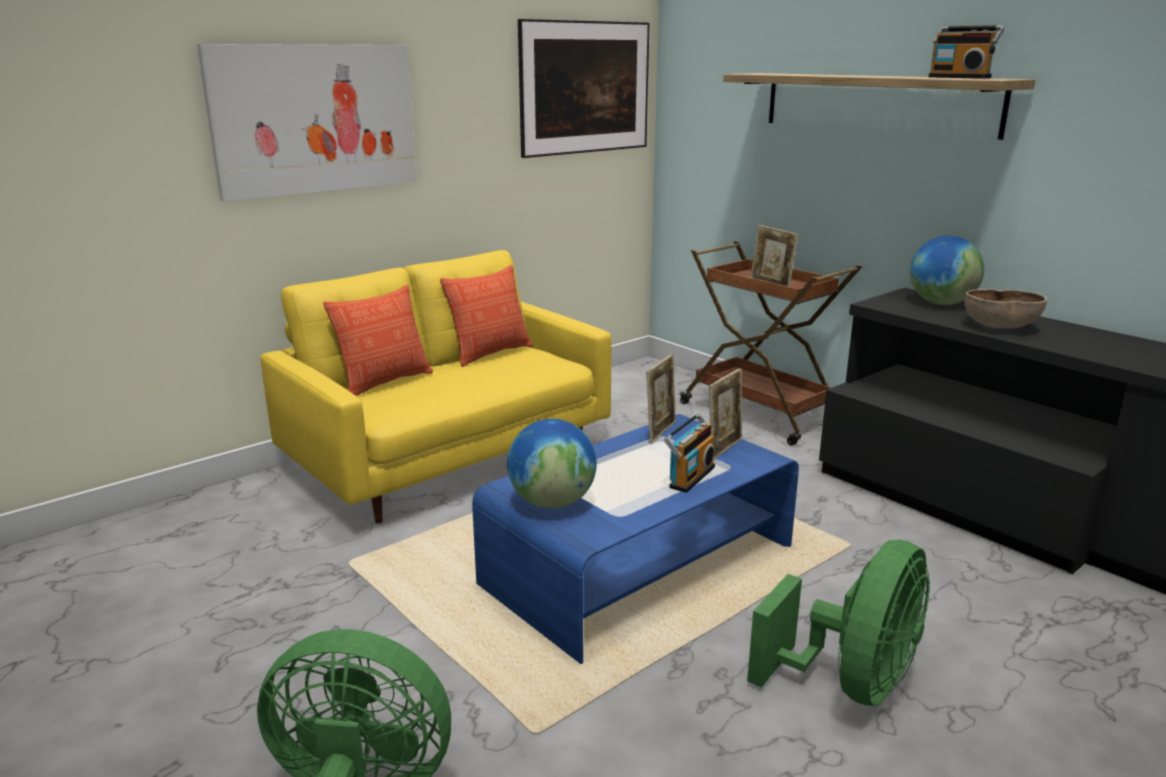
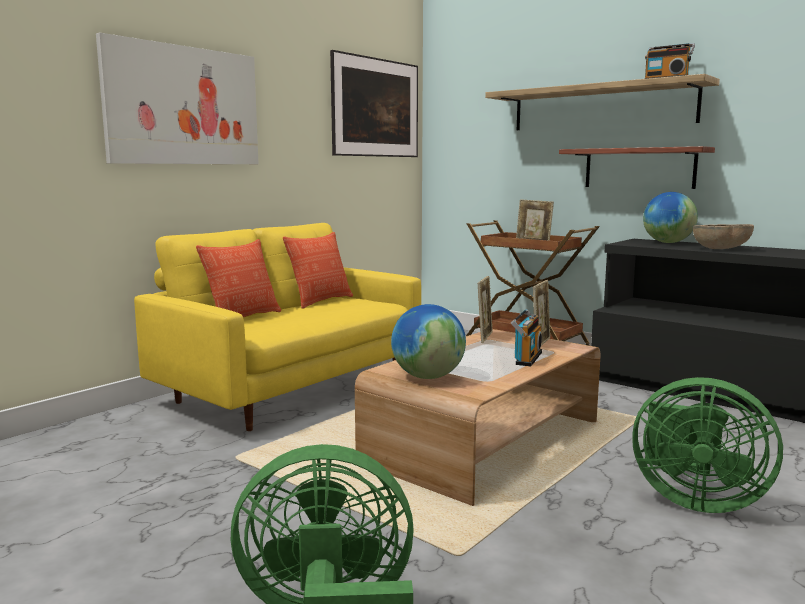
camera: 10 degrees left, 10 degrees down
blue coffee table [472,414,799,664] -> brown coffee table [355,329,600,506]
green fan [747,540,930,706] -> green fan turned 90 degrees clockwise [632,377,783,513]
none -> shelf [559,146,715,189]

